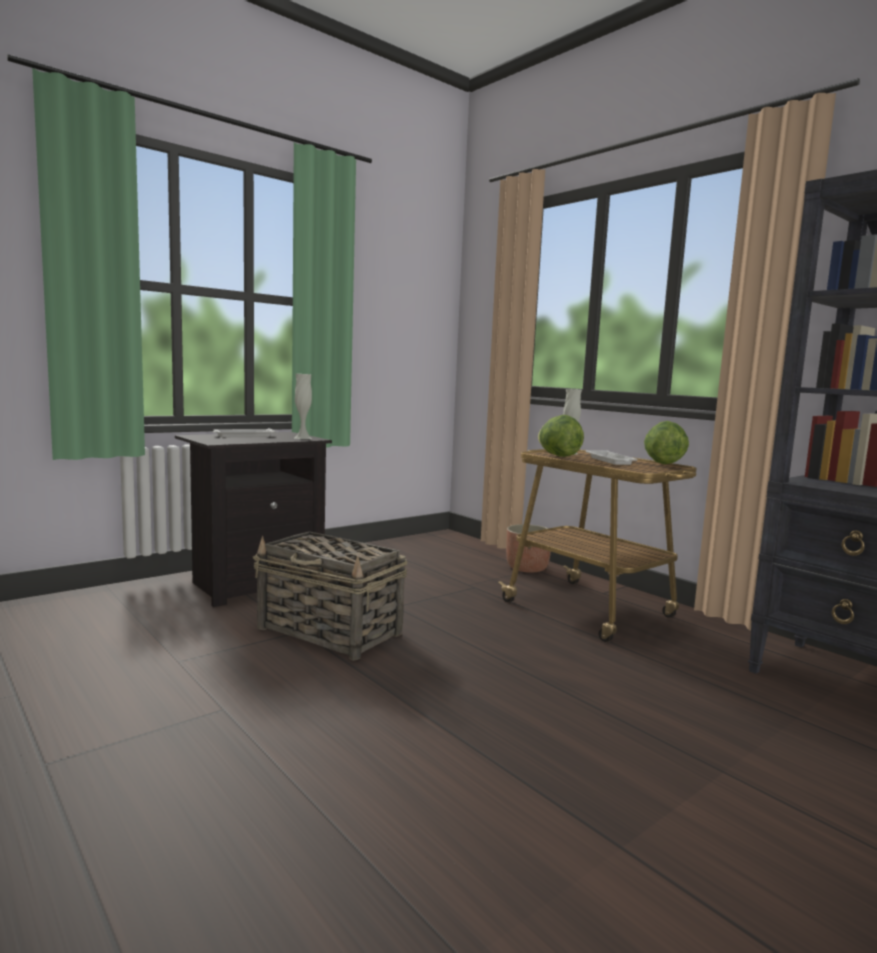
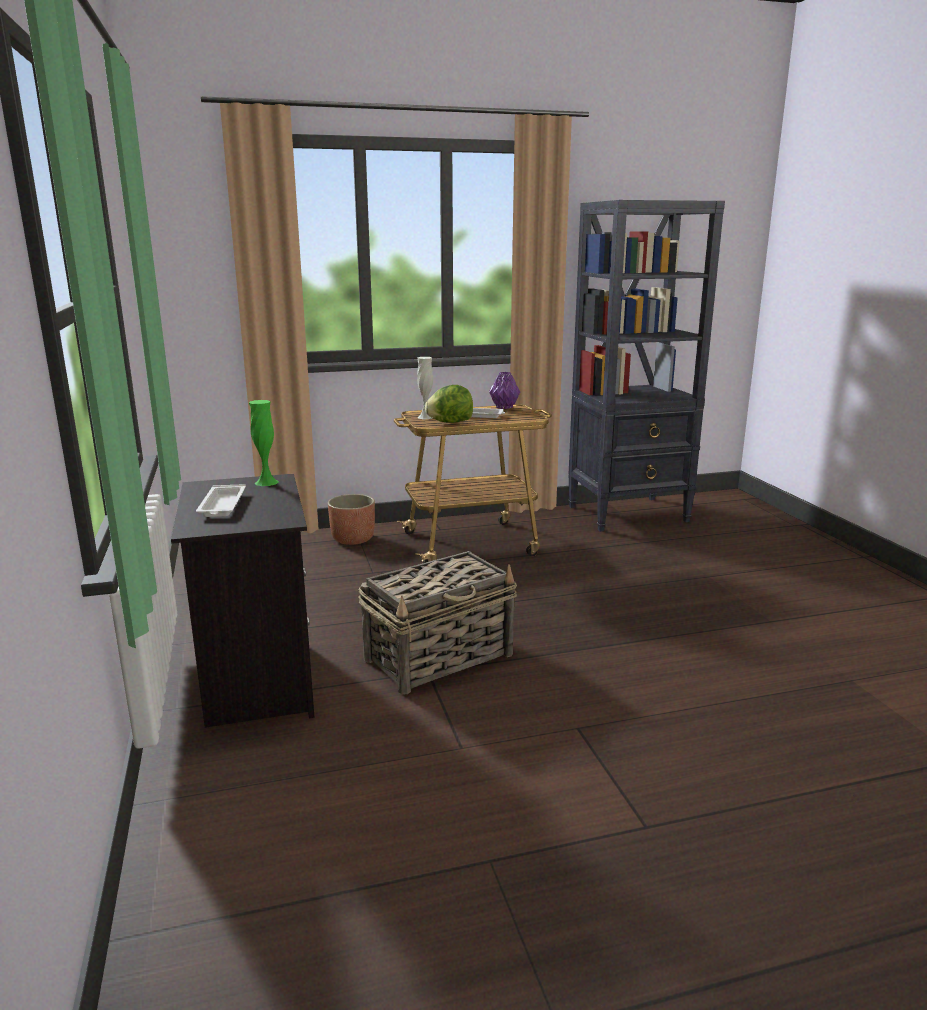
camera: 65 degrees left, 10 degrees up
white vase [294,374,312,439] -> green vase [249,400,279,486]
lettuce [644,421,689,464] -> purple vase [489,372,520,409]

